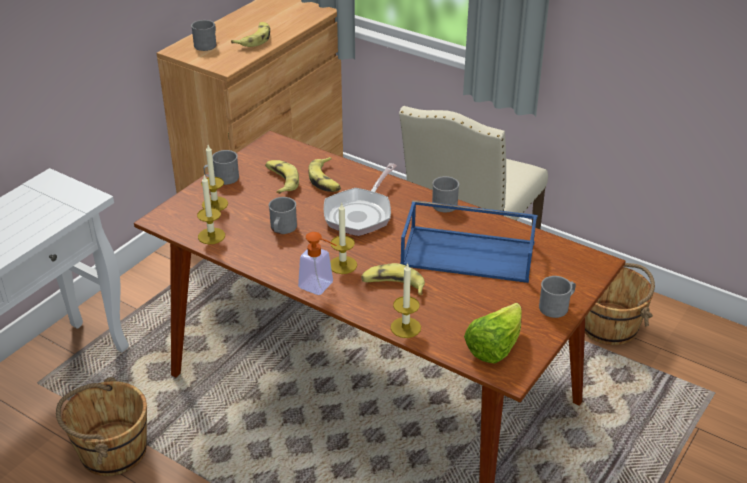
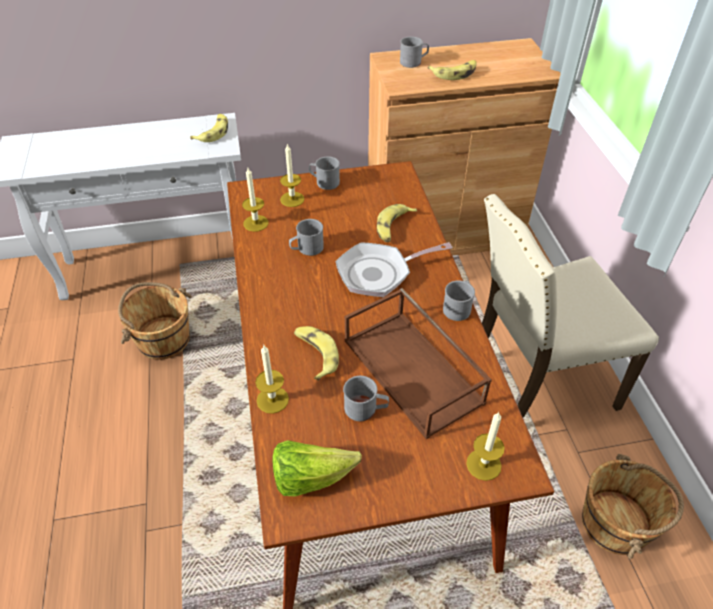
camera: 45 degrees right, 10 degrees up
banana [265,160,299,194] -> banana moved to [190,114,228,142]
soap dispenser [298,232,337,295] -> none
candle [330,202,357,274] -> candle moved to [466,412,505,481]
blue tray [400,200,538,283] -> brown tray [345,288,492,439]
grey mug [539,276,576,318] -> grey mug moved to [343,376,389,421]

